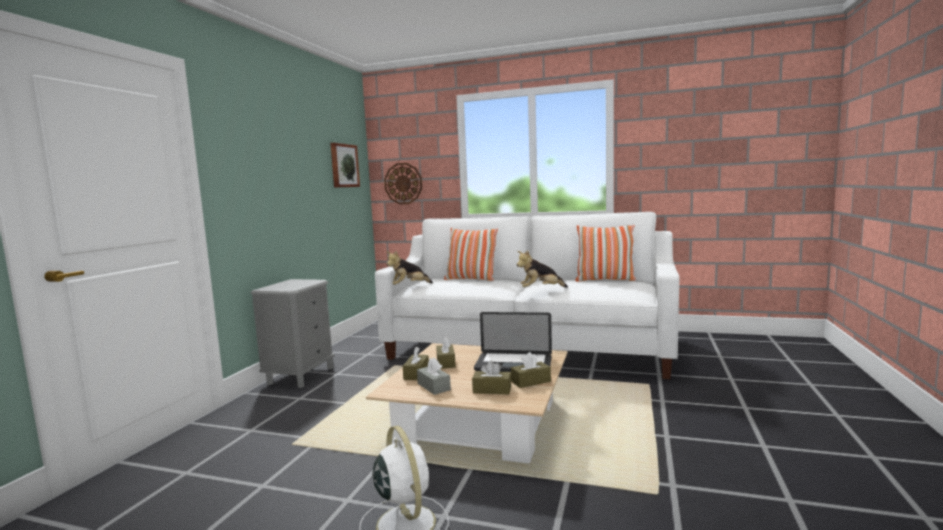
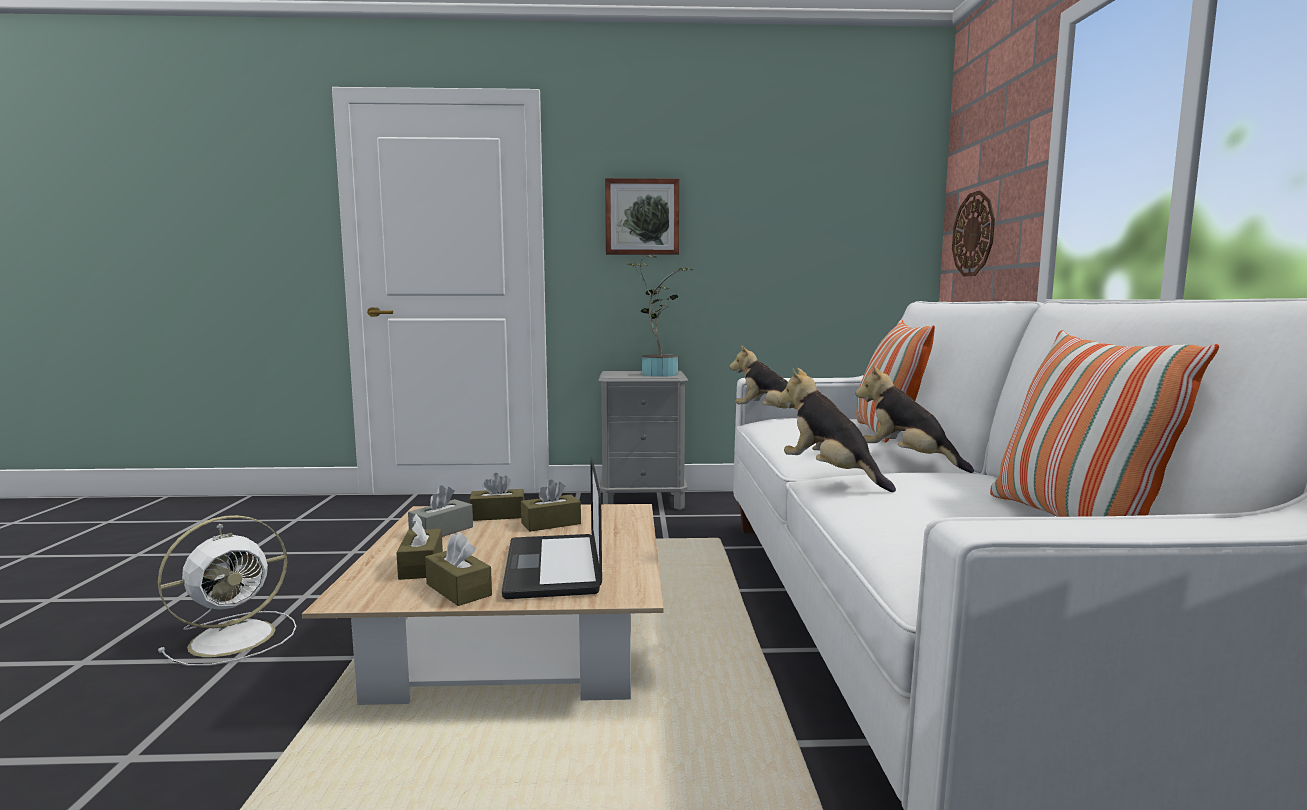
camera: 70 degrees right, 0 degrees up
picture [331,143,360,188] -> picture moved to [605,178,679,255]
none -> potted plant [627,255,693,377]
none -> plush toy [855,366,974,473]

